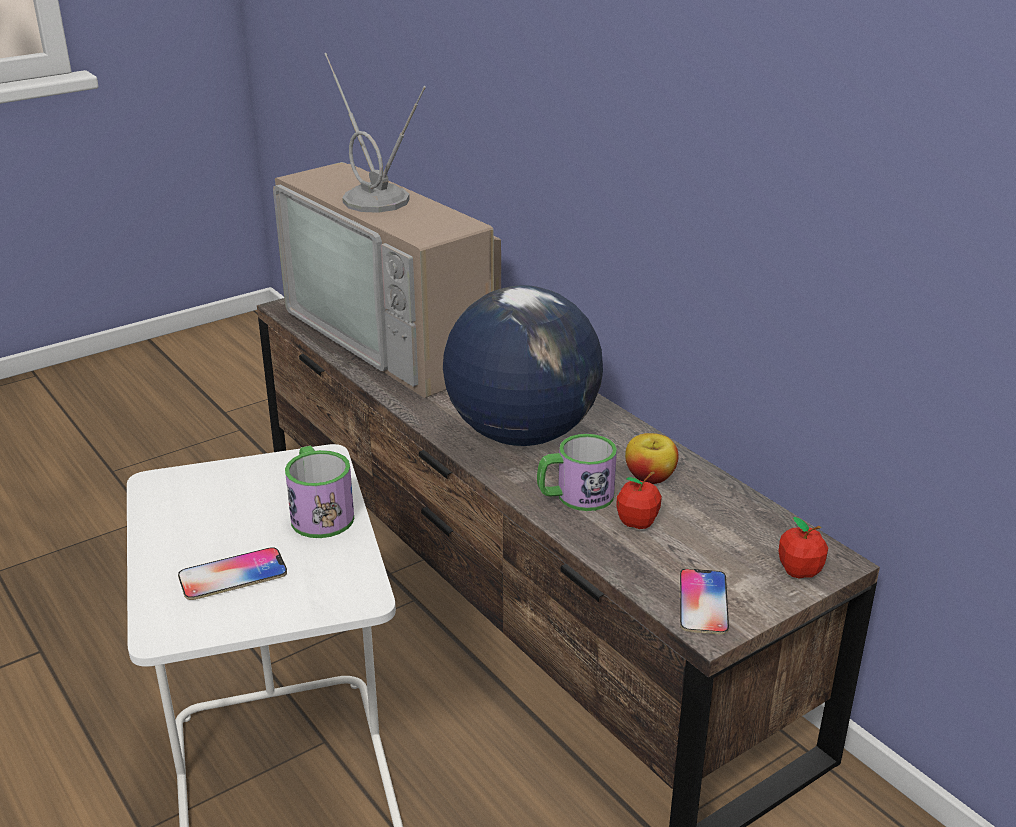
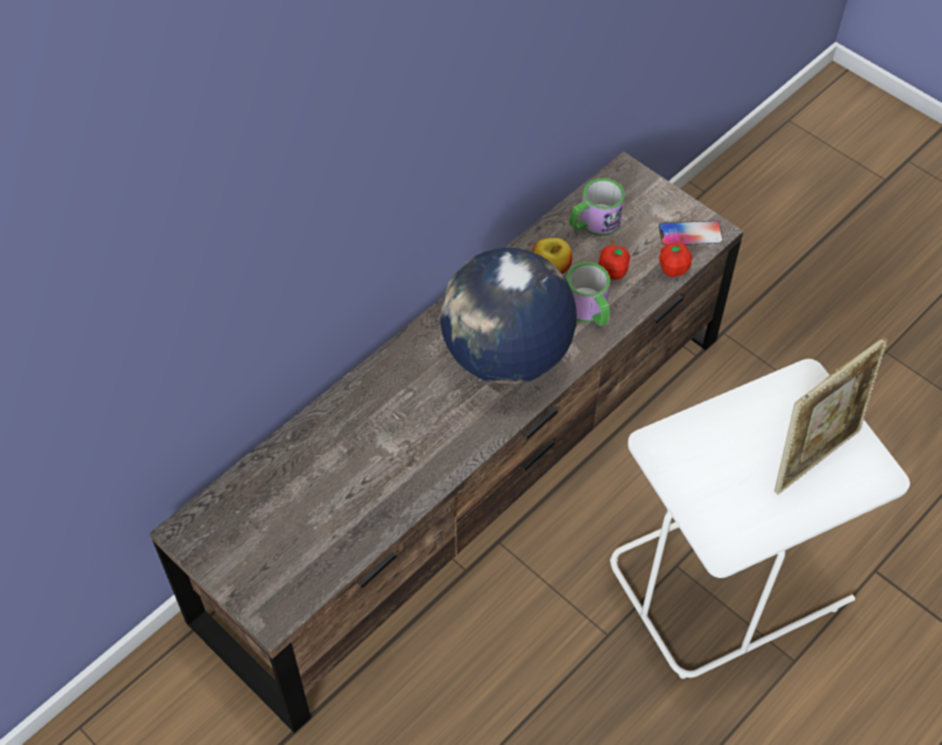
camera: 100 degrees left, 25 degrees up
phone [178,547,287,600] -> picture frame [774,337,887,495]
television [273,53,501,398] -> none
mug [285,446,354,538] -> mug moved to [570,178,625,236]
apple [779,517,828,578] -> apple moved to [659,236,692,277]

